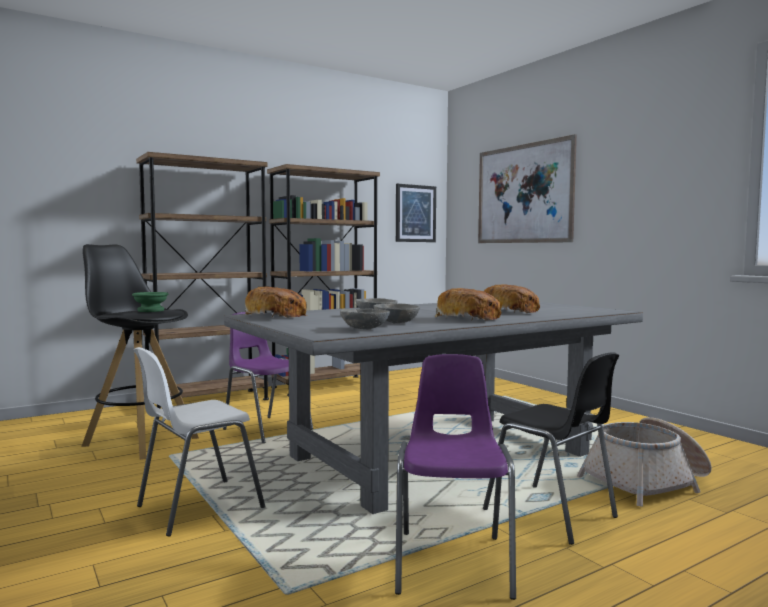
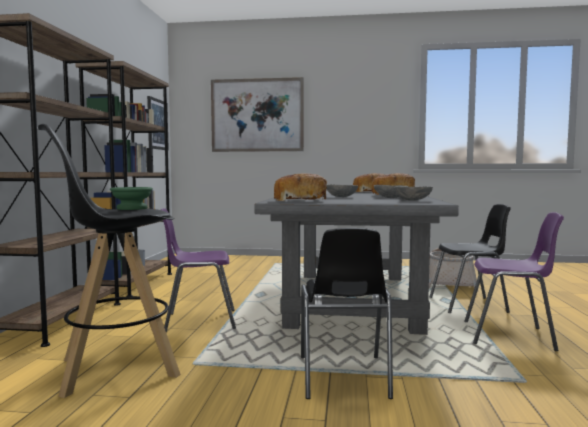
camera: 50 degrees left, 0 degrees up
white chair [134,347,266,536] -> black chair [301,228,393,399]
purple chair [395,354,516,600] -> purple chair turned 150 degrees clockwise [464,212,564,351]

